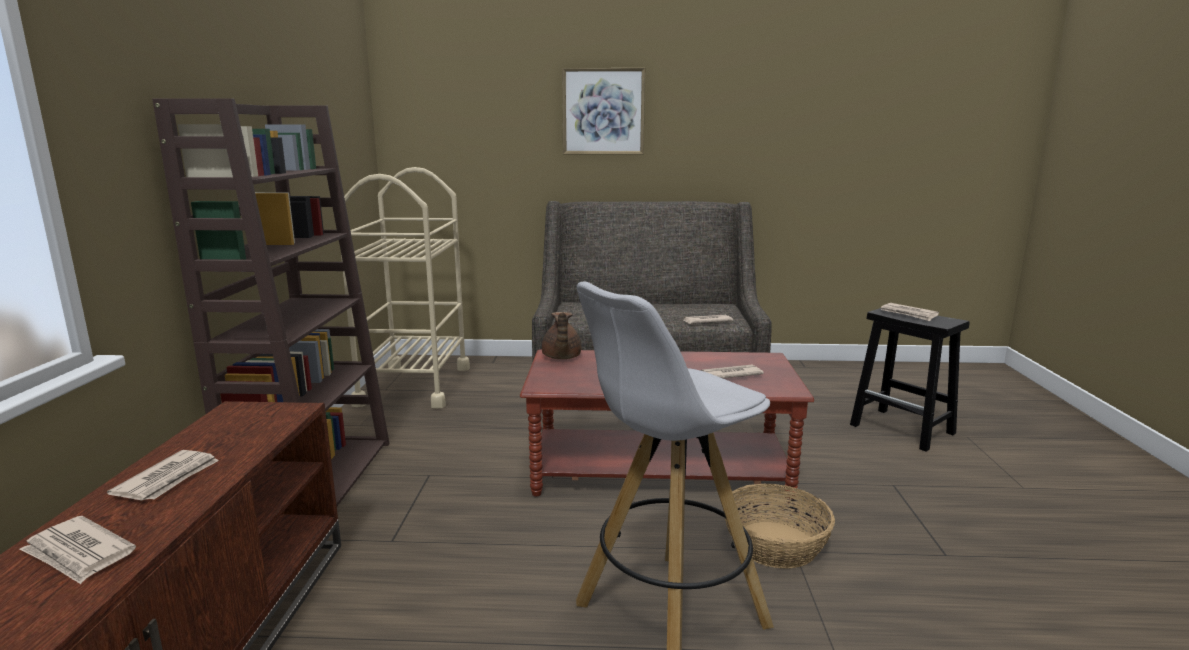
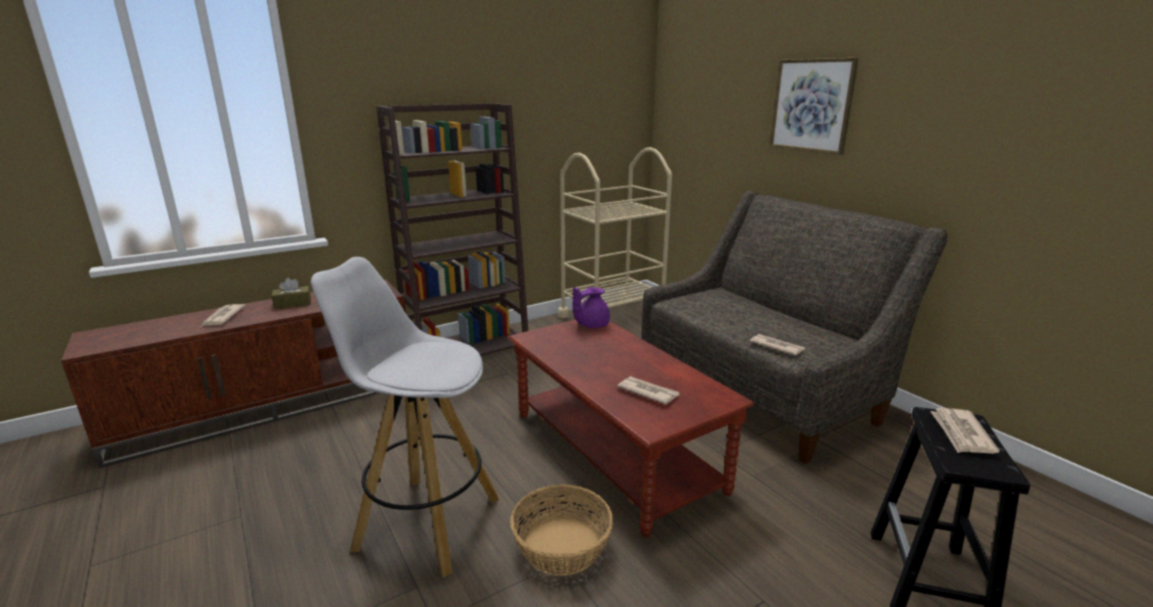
camera: 55 degrees right, 5 degrees up
newspaper [107,450,219,501] -> brown tissue box [272,278,311,309]
brown teapot [542,312,581,359] -> purple teapot [572,287,610,328]

